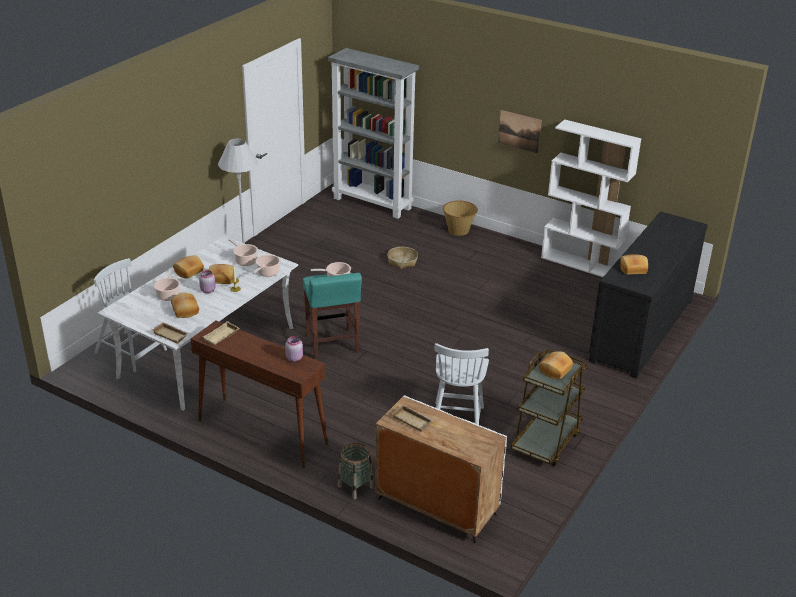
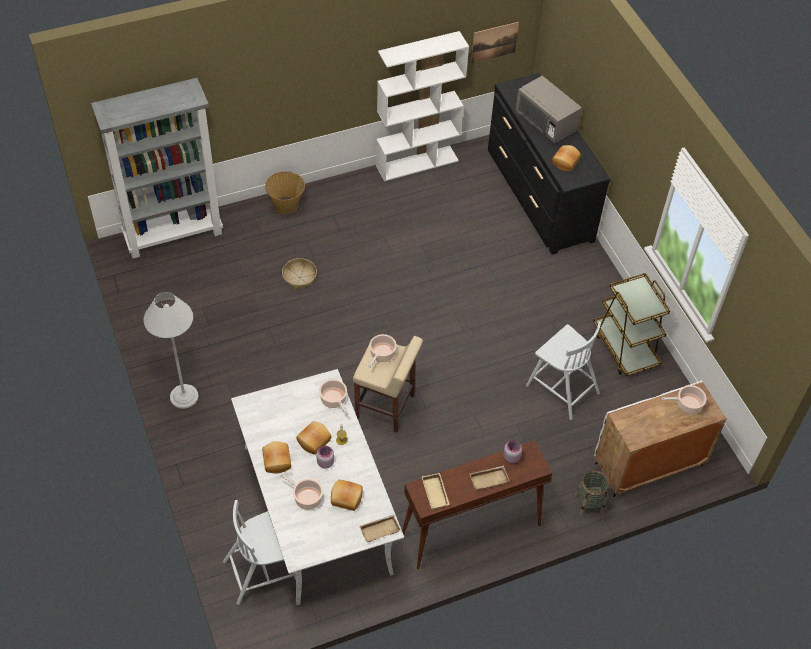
camera: 55 degrees left, 20 degrees up
cooking pot [228,239,258,266] -> cooking pot moved to [662,385,707,414]
turquoise stool [303,272,362,359] -> beige stool [353,336,423,432]
beige tray [392,405,433,432] -> beige tray moved to [470,466,510,490]
picture [498,110,542,154] -> picture moved to [471,22,519,64]
bread [539,351,573,379] -> none
none -> grey microwave [516,76,582,143]

